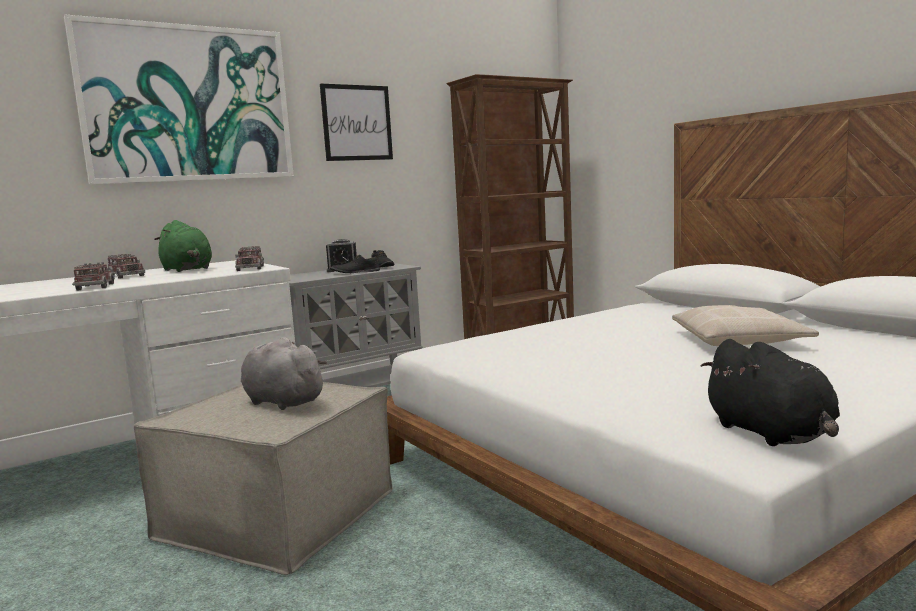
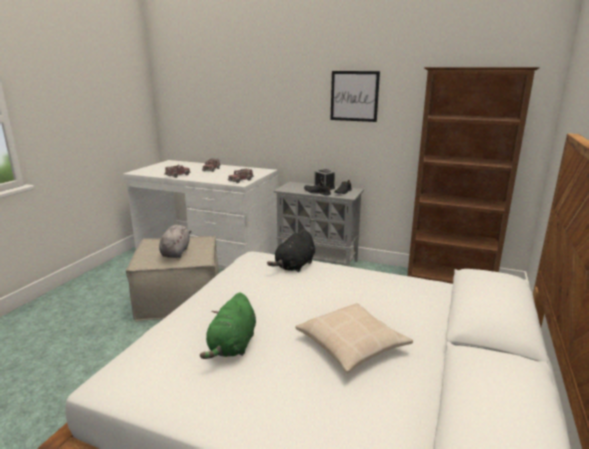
camera: 55 degrees right, 10 degrees up
picture [64,15,294,184] -> none
green plush toy [154,220,212,272] -> green plush toy moved to [200,292,256,359]
black plush toy [700,339,840,446] -> black plush toy moved to [267,230,315,272]

